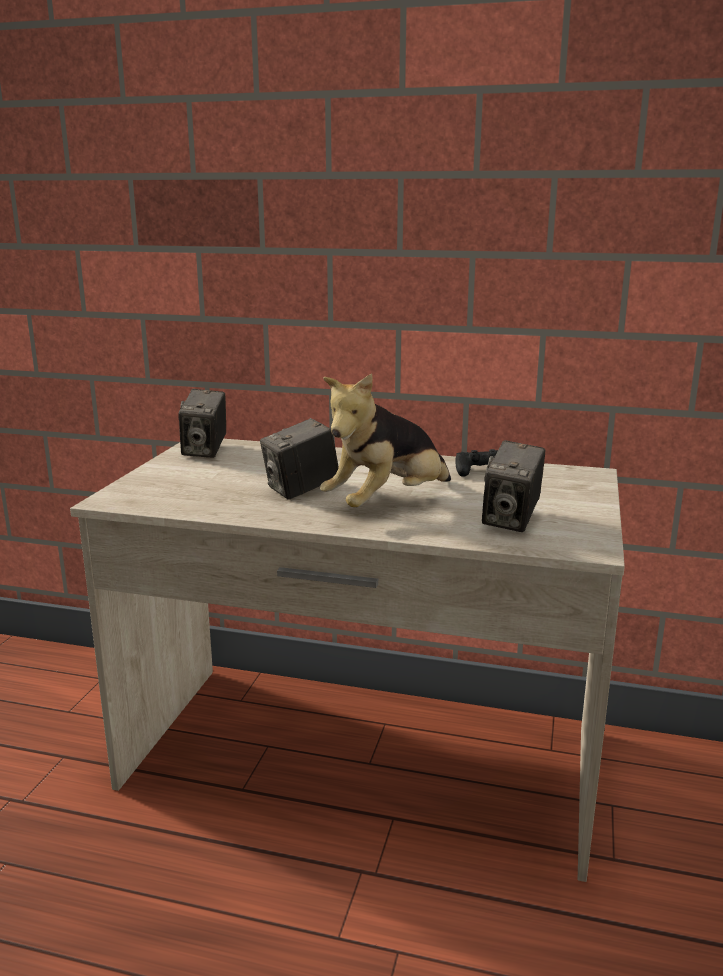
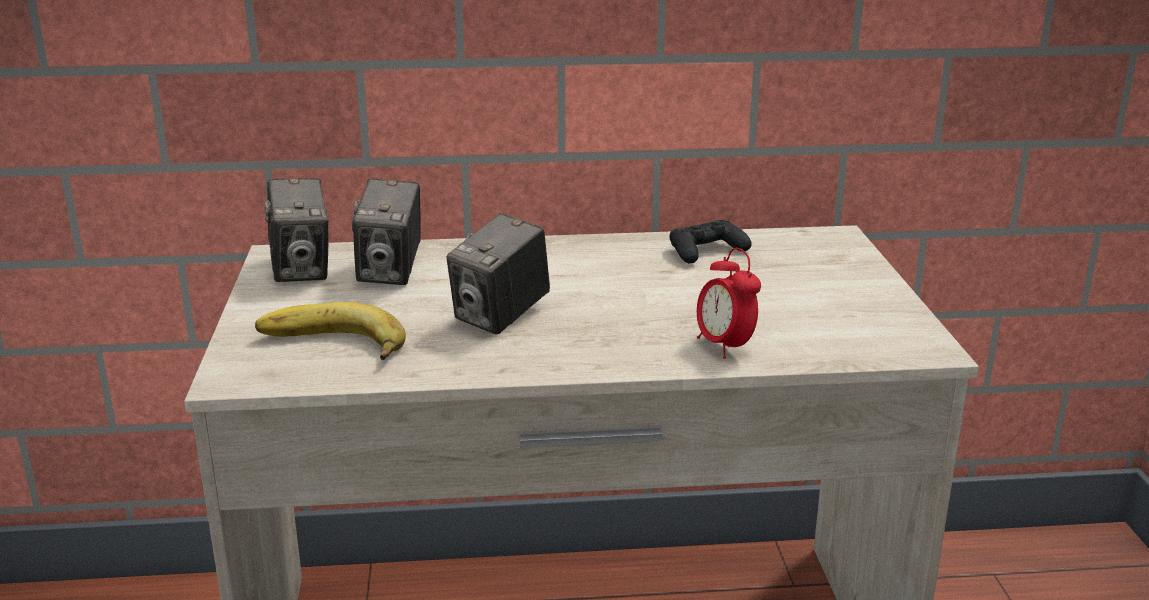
camera: 20 degrees left, 5 degrees up
plush toy [320,373,451,507] -> none
camera [482,440,545,532] -> camera moved to [352,178,421,285]
none -> banana [255,302,406,360]
none -> alarm clock [697,248,761,359]

